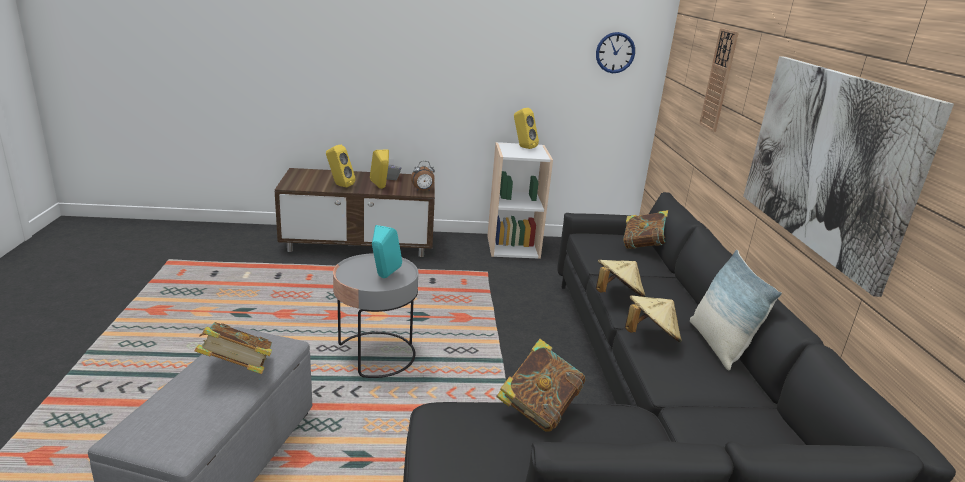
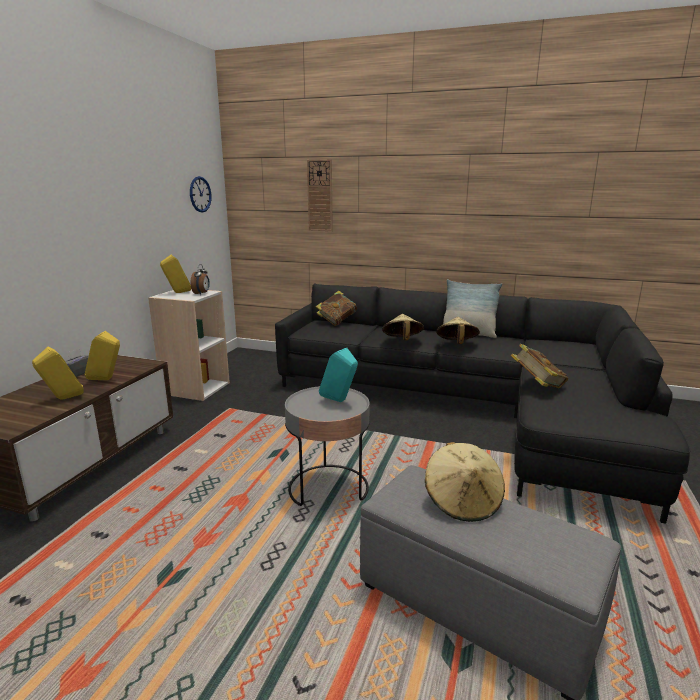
camera: 65 degrees left, 5 degrees down
book [195,322,272,374] -> beige hat [425,442,505,522]
alarm clock [411,161,435,191] -> alarm clock moved to [191,264,210,295]
picture [743,56,954,297] -> none

